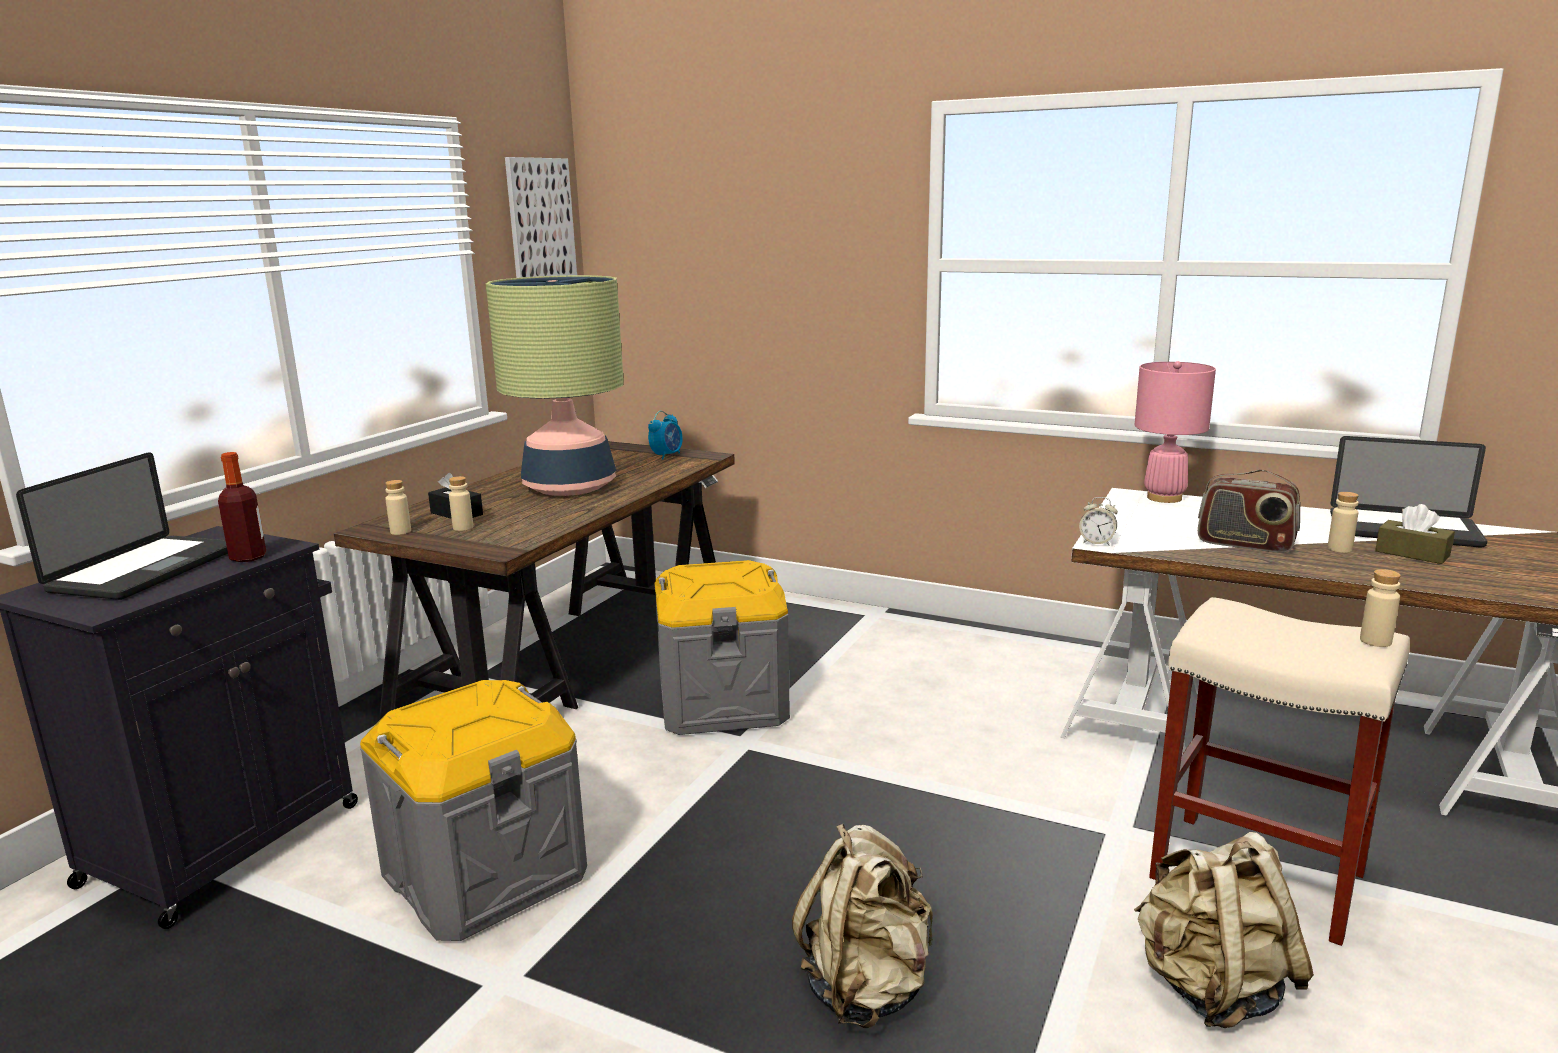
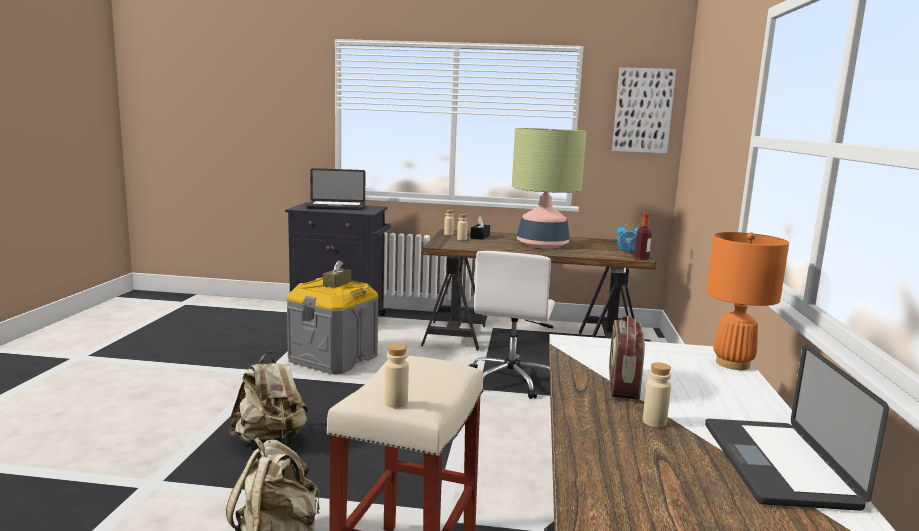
camera: 70 degrees right, 5 degrees down
bottle [218,452,266,562] -> bottle moved to [634,213,652,260]
grey storage box [655,560,790,735] -> white office chair [468,251,555,399]
alarm clock [1079,497,1118,546] -> none
pink table lamp [1135,361,1216,503] -> orange table lamp [706,232,789,370]
brown tissue box [1375,504,1455,564] -> brown tissue box moved to [323,260,351,288]

